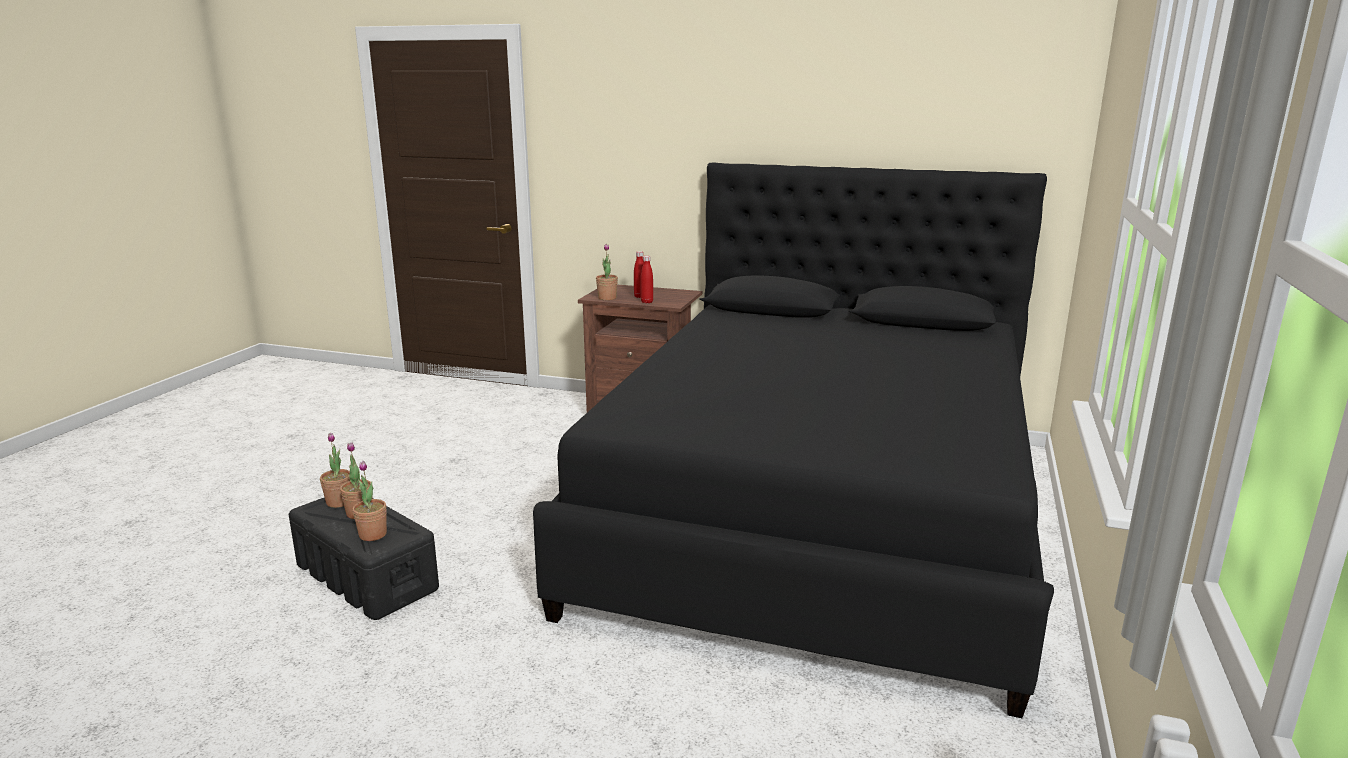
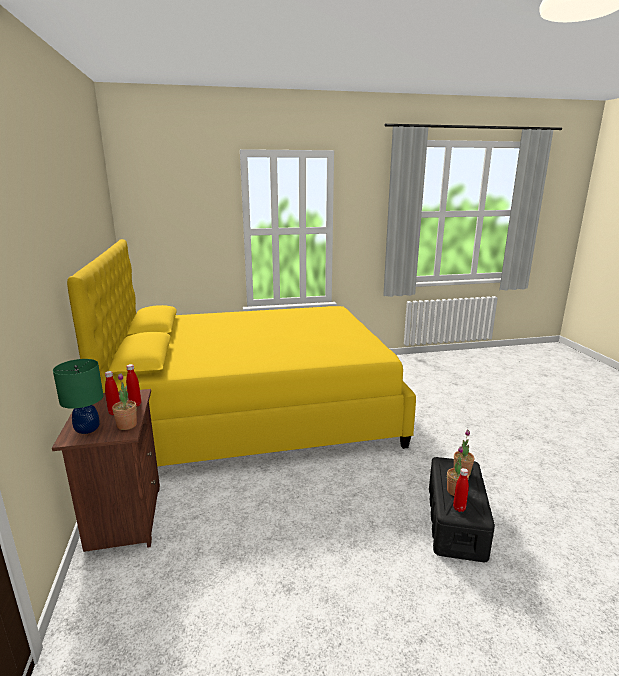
camera: 120 degrees left, 0 degrees up
potted plant [320,433,350,508] -> red bottle [453,468,469,512]
black bed [533,163,1054,718] -> yellow bed [67,239,416,467]
none -> green table lamp [53,359,104,434]

